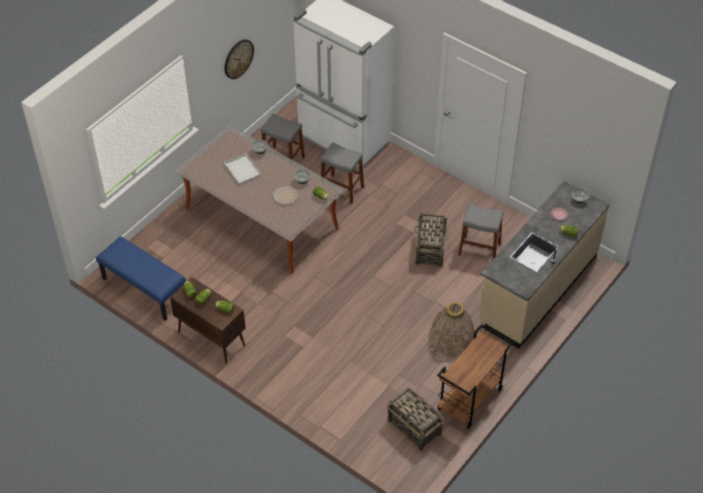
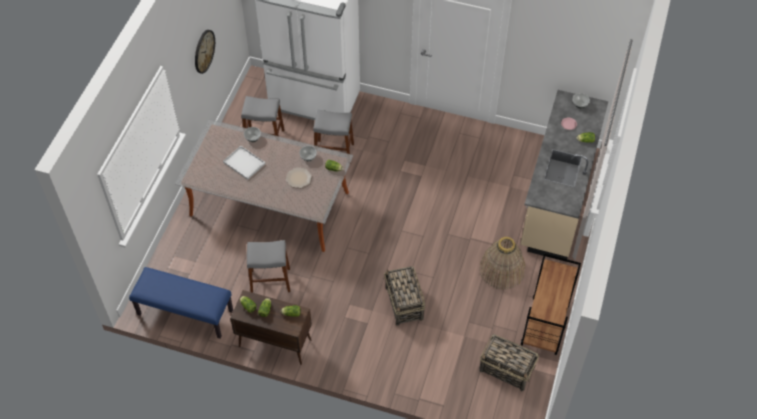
camera: 20 degrees left, 5 degrees up
basket [415,212,447,267] -> basket moved to [384,266,425,326]
grey stool [458,203,504,259] -> grey stool moved to [247,240,290,293]

